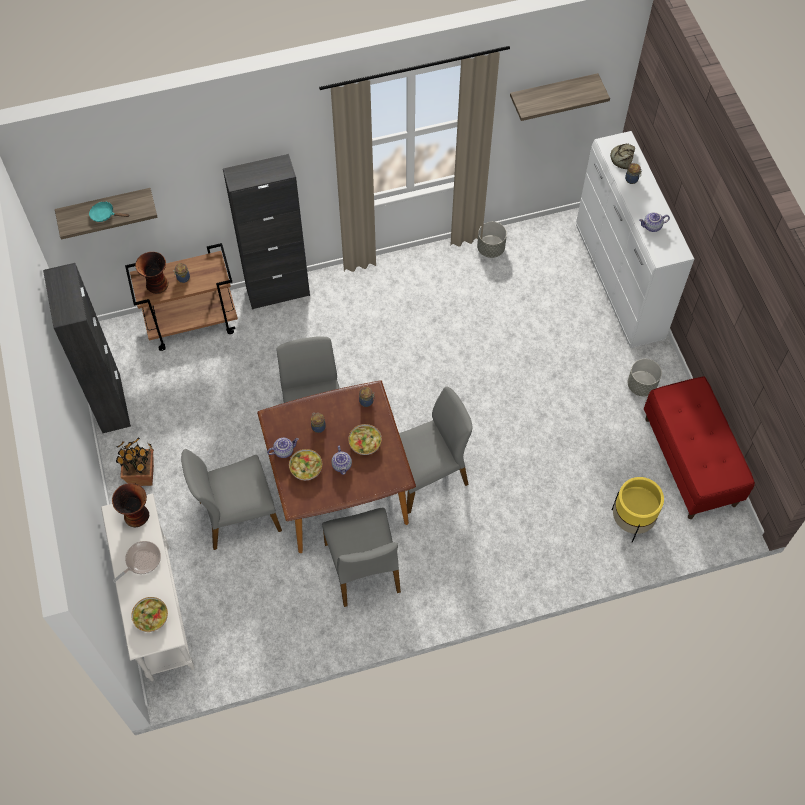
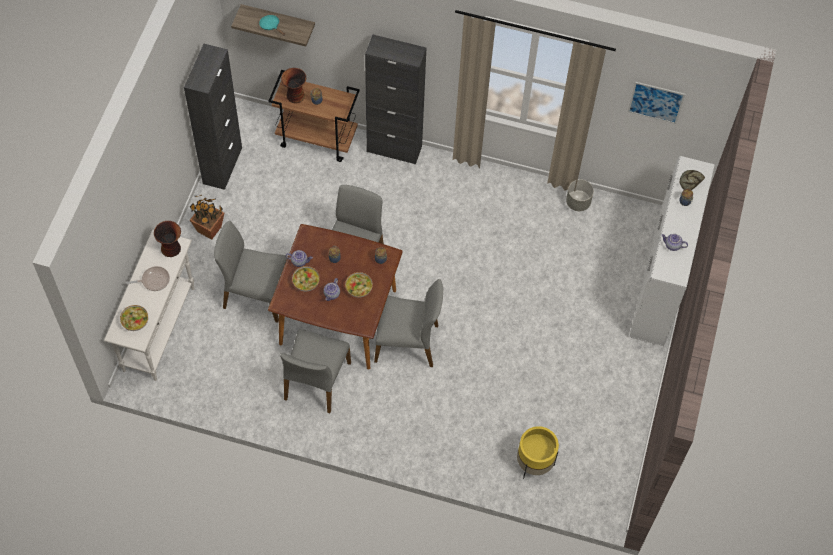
camera: 30 degrees right, 0 degrees up
shelf [510,73,610,121] -> picture [628,82,685,124]
grey planter [628,359,662,396] -> none
red bench [644,376,755,519] -> none

